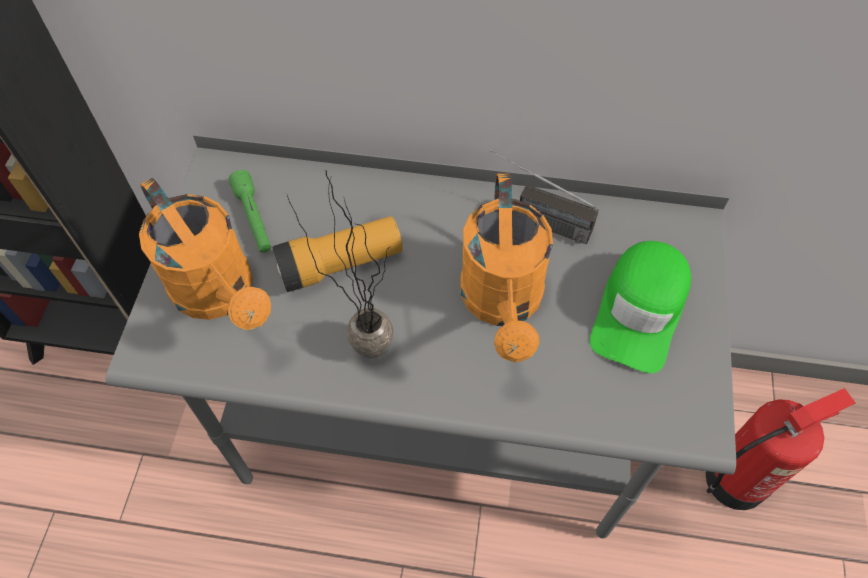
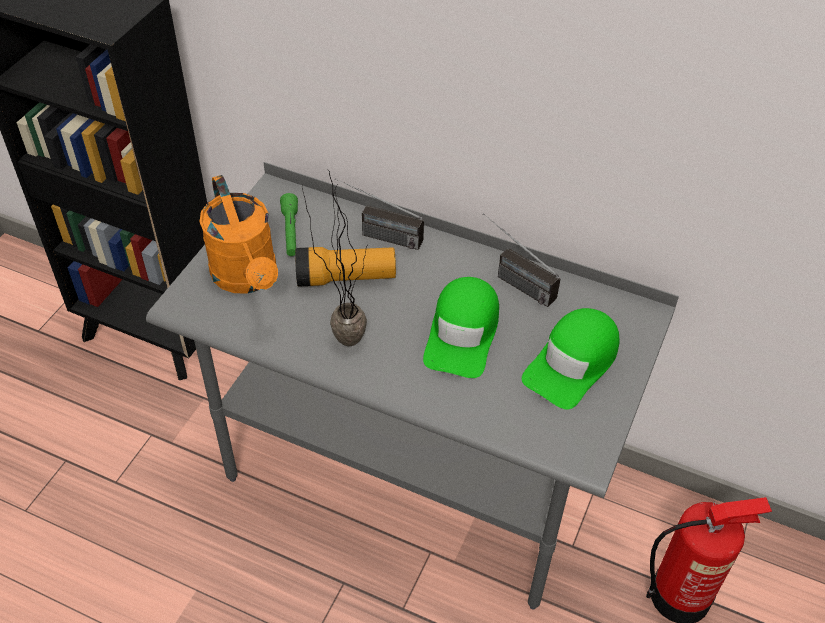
camera: 15 degrees right, 10 degrees down
orange watering can [460,174,553,362] -> green cap [423,277,499,378]
none -> radio [335,178,424,250]

